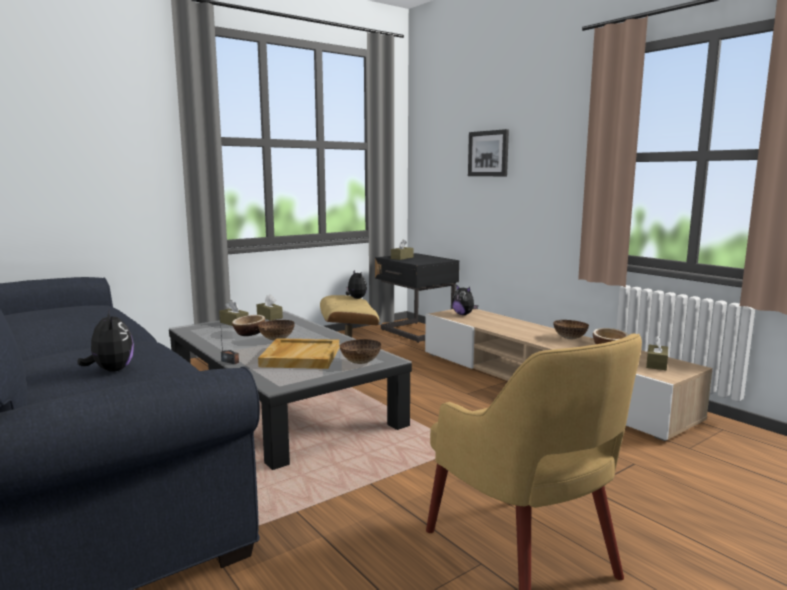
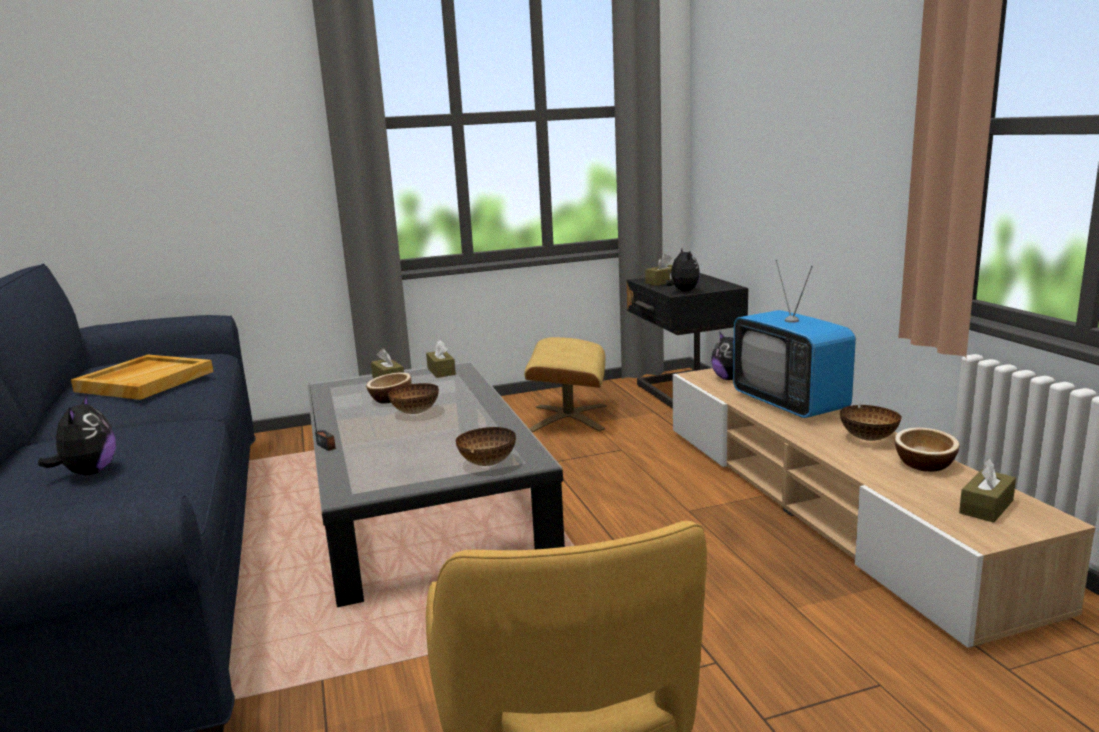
camera: 20 degrees right, 5 degrees up
beige tray [258,338,339,369] -> beige tray moved to [71,355,213,400]
plush toy [346,270,367,299] -> plush toy moved to [666,249,700,291]
picture [468,129,509,176] -> none
none -> television [733,260,856,418]

